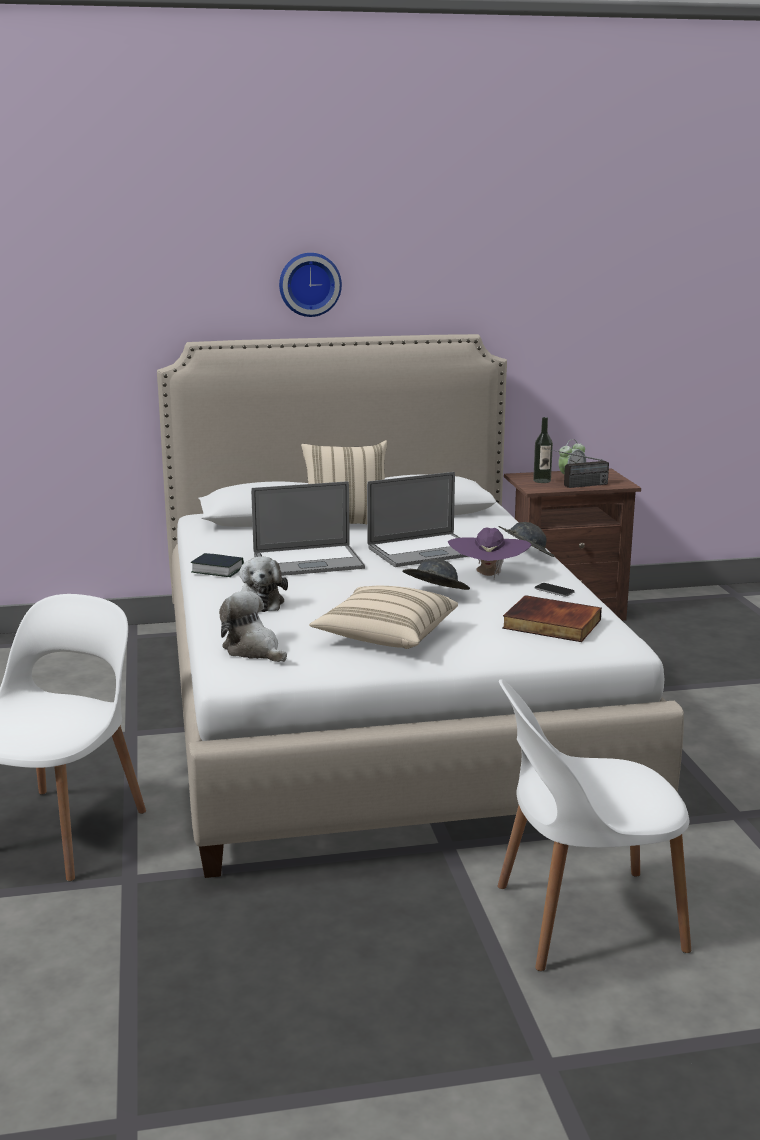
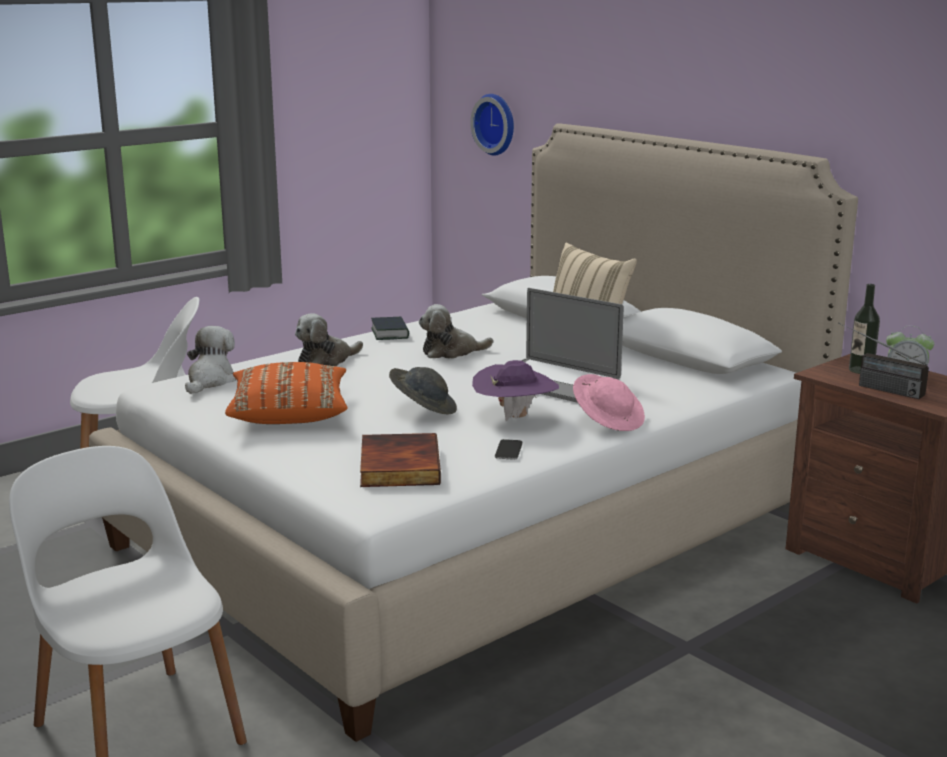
camera: 60 degrees right, 0 degrees up
laptop [251,481,365,576] -> plush toy [419,304,493,359]
wall clock [279,253,342,317] -> wall clock moved to [470,94,514,156]
beige pillow [309,586,458,649] -> orange pillow [225,362,348,424]
grey hat [499,522,554,557] -> pink hat [573,374,645,431]

